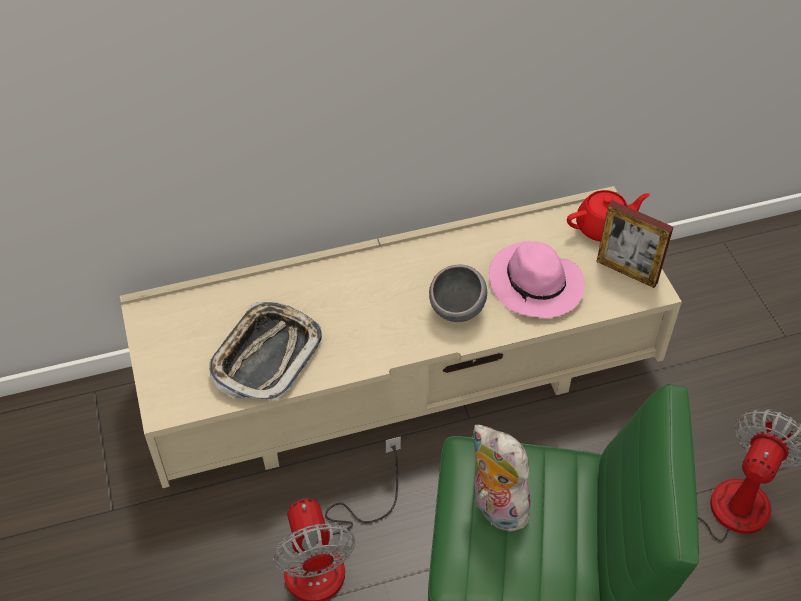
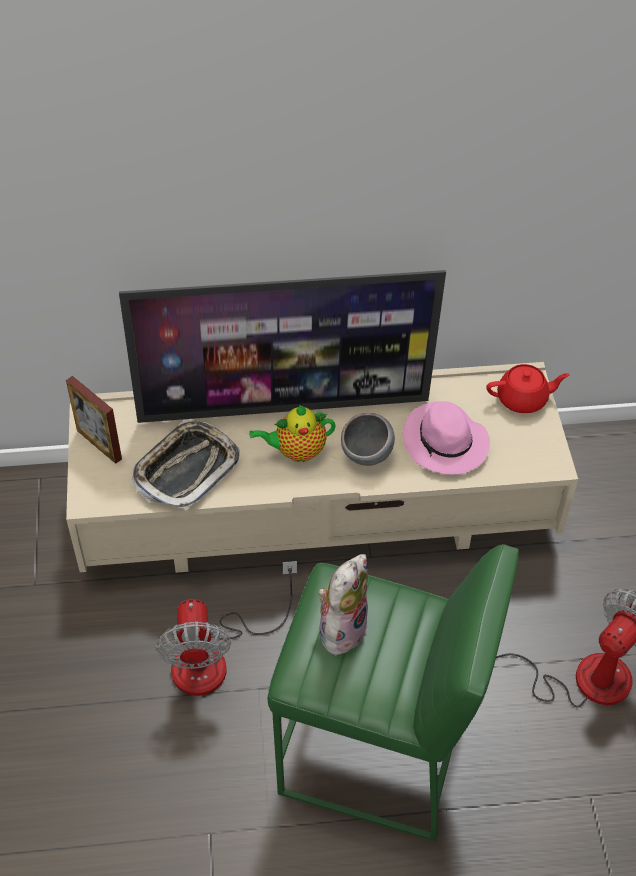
camera: 10 degrees right, 0 degrees up
plush toy [472,425,535,532] -> plush toy turned 60 degrees clockwise [318,554,368,658]
picture frame [596,200,674,288] -> picture frame moved to [66,376,122,464]
none -> television [119,270,446,423]
none -> teapot [249,405,336,462]

